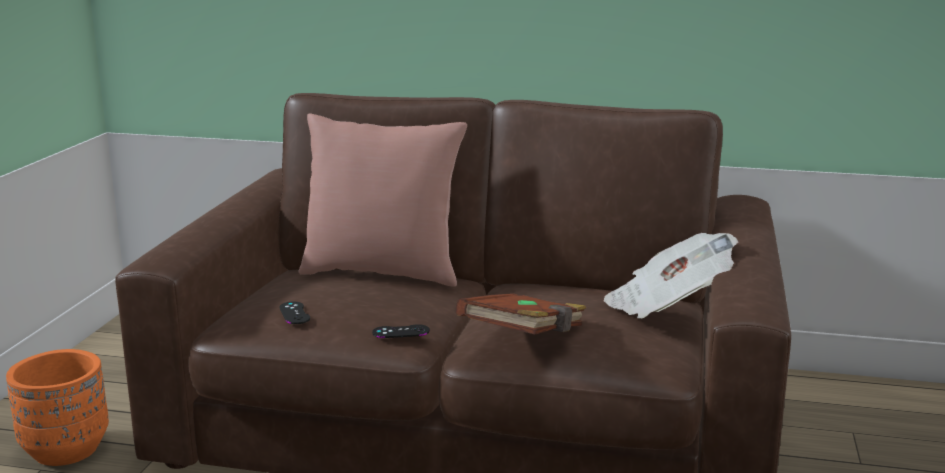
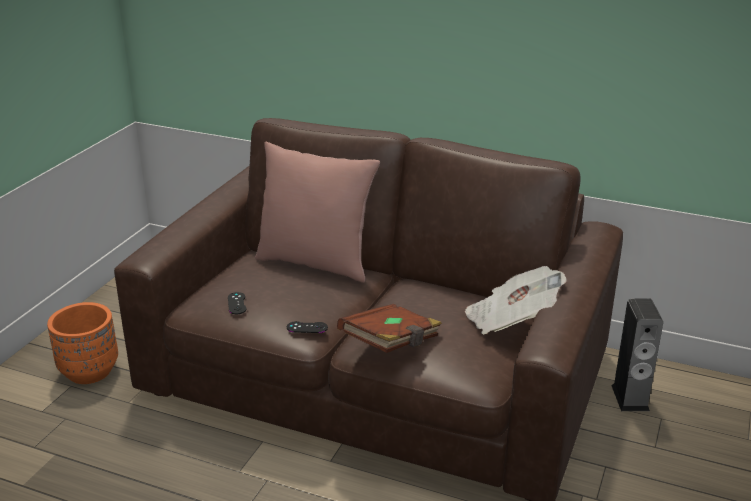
camera: 10 degrees right, 10 degrees up
none -> speaker [611,298,663,411]

